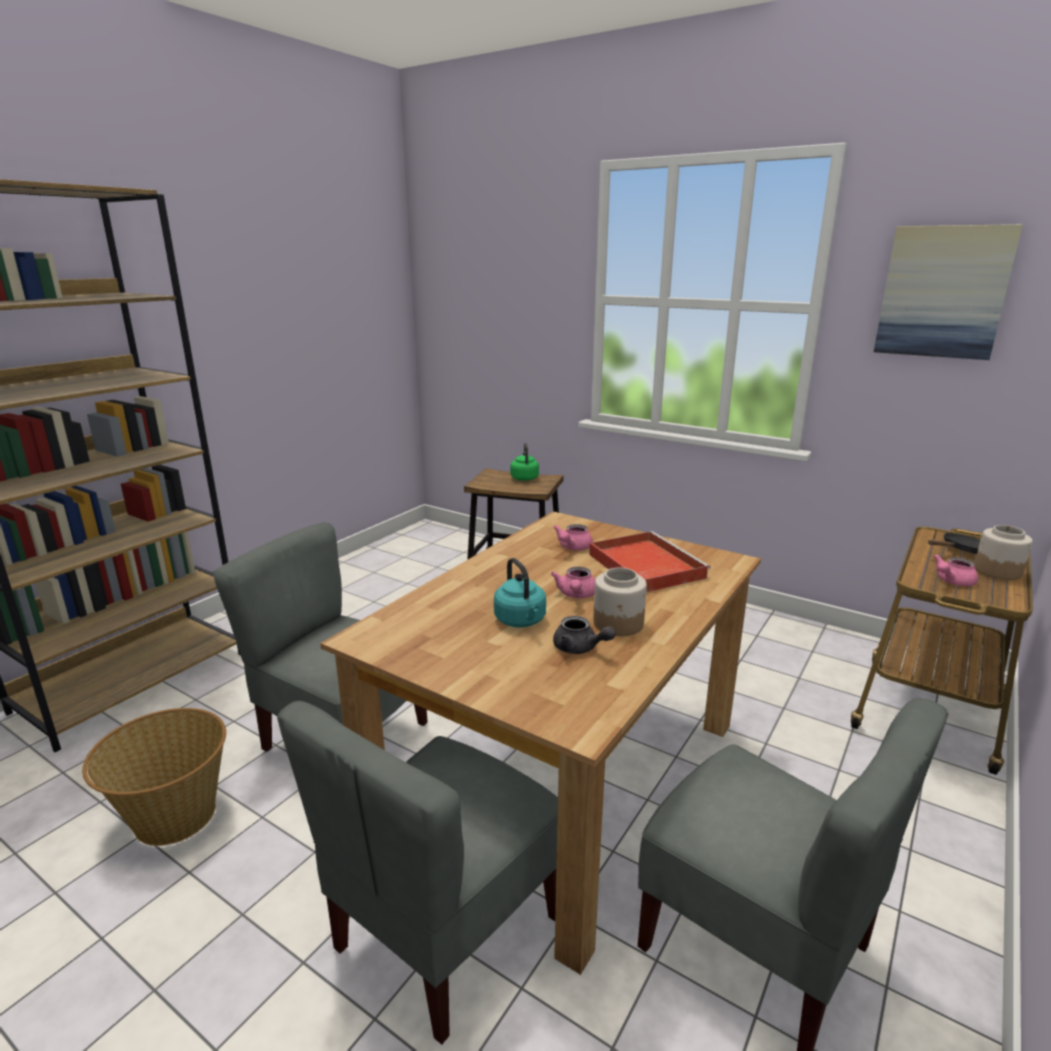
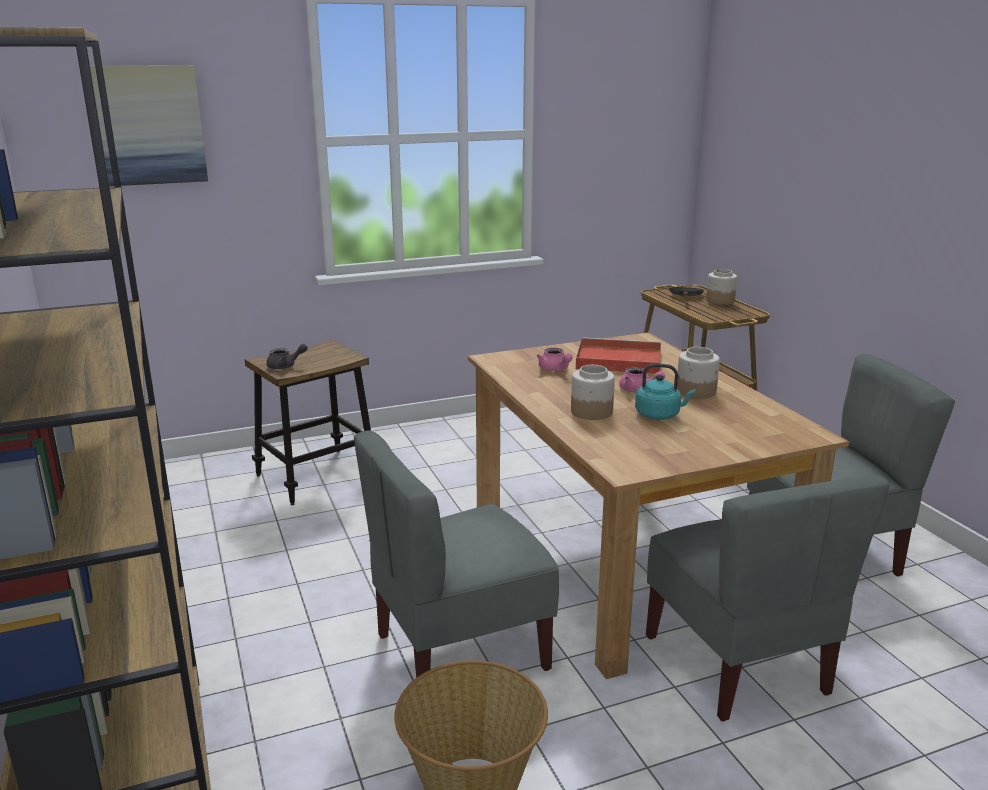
camera: 55 degrees left, 0 degrees up
green kettle [510,443,539,481] -> none
grey teapot [553,616,616,654] -> grey teapot moved to [266,343,308,369]
picture [874,224,1023,360] -> picture moved to [90,65,208,186]
pink teapot [934,554,978,586] -> none
none -> jar [571,365,615,420]

